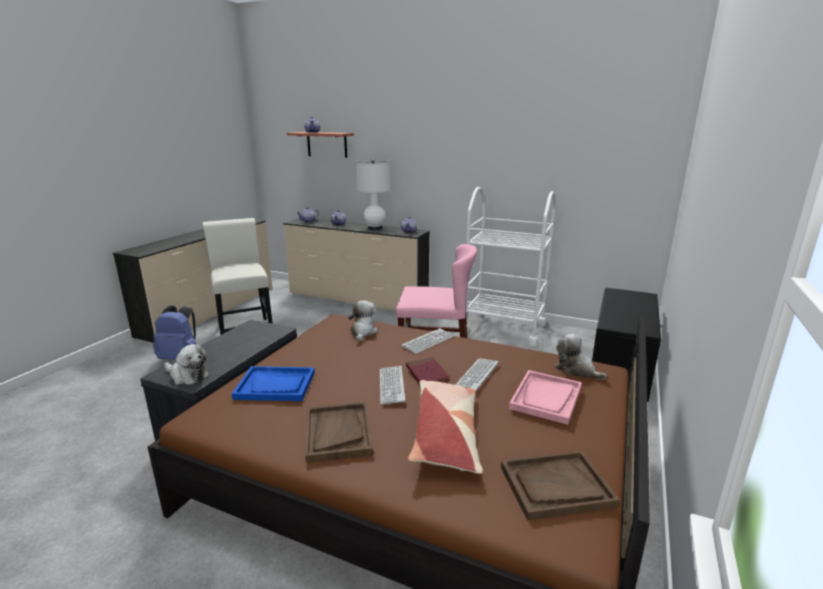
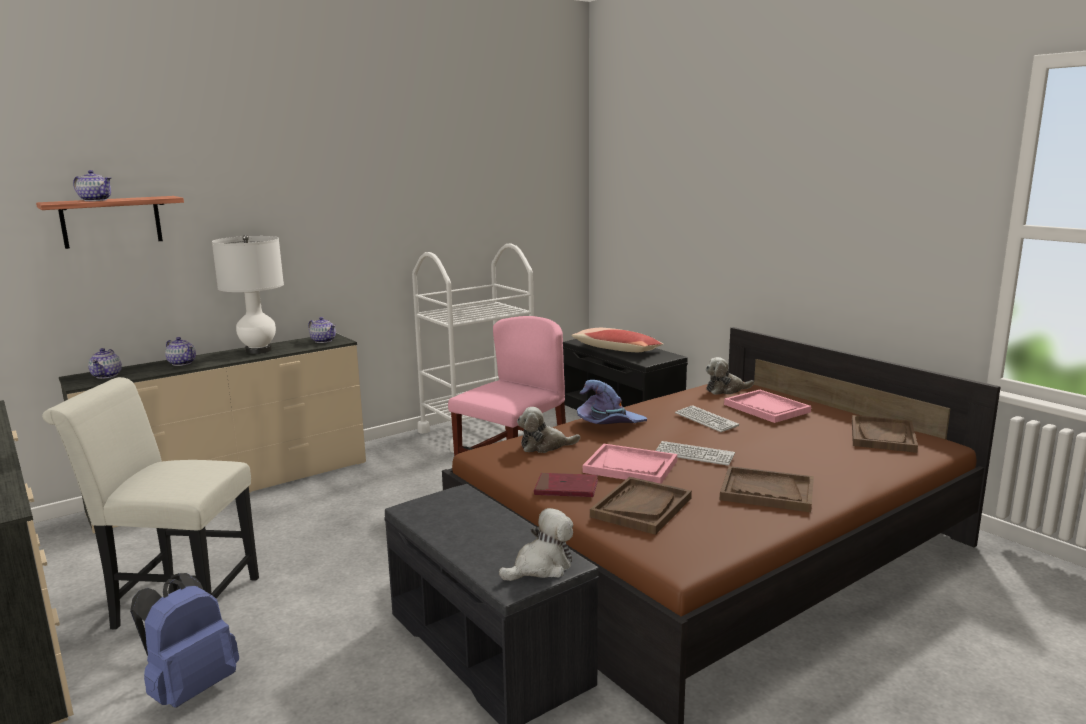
camera: 60 degrees left, 5 degrees down
blue tray [232,366,315,401] -> brown tray [590,477,692,535]
plush toy [348,300,378,342] -> plush toy turned 45 degrees counterclockwise [517,407,580,453]
keyboard [401,328,454,354] -> purple hat [577,380,647,424]
red book [406,357,450,383] -> red book moved to [534,473,598,497]
pillow [408,380,483,474] -> pillow moved to [571,328,663,352]
none -> pink tray [582,444,677,484]

